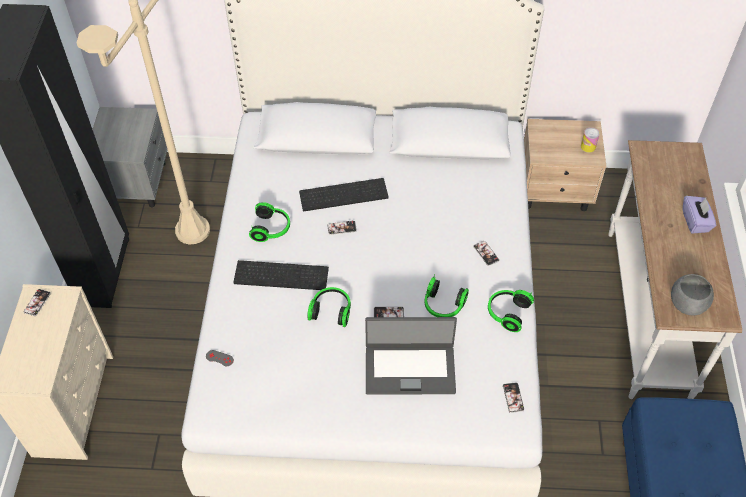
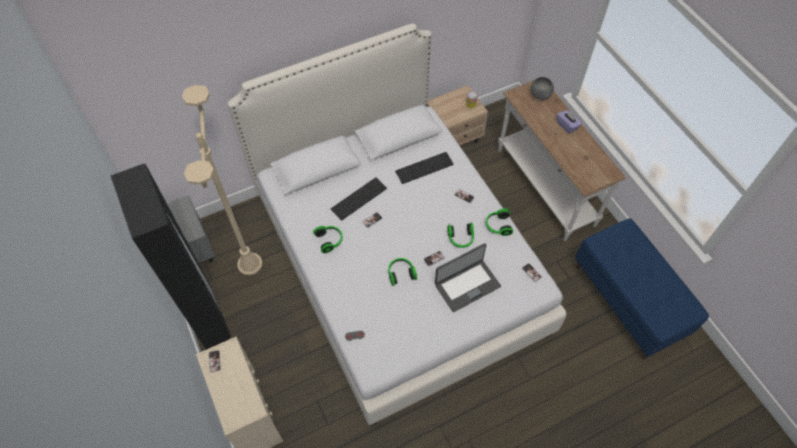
camera: 30 degrees left, 5 degrees up
keyboard [233,260,329,290] -> keyboard moved to [395,152,454,184]
grey bowl [671,274,714,315] -> grey bowl moved to [531,77,554,100]

